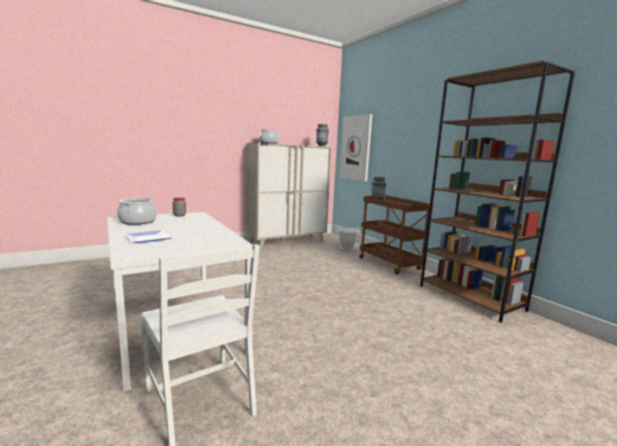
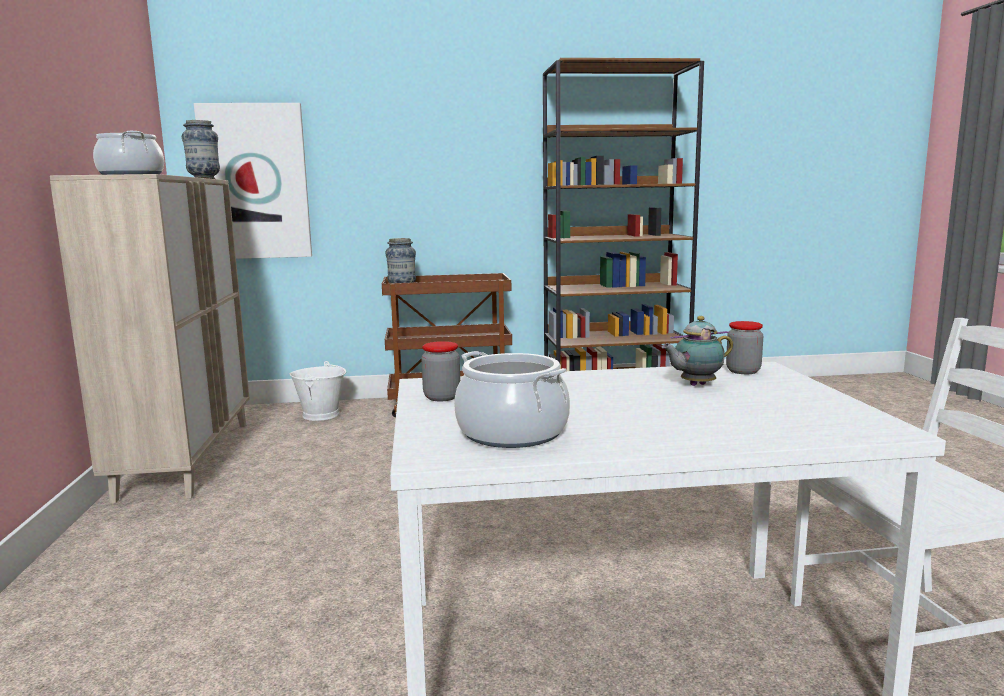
camera: 65 degrees left, 0 degrees up
plate [125,230,172,243] -> none
none -> teapot [661,316,733,386]
none -> jar [726,321,763,374]

